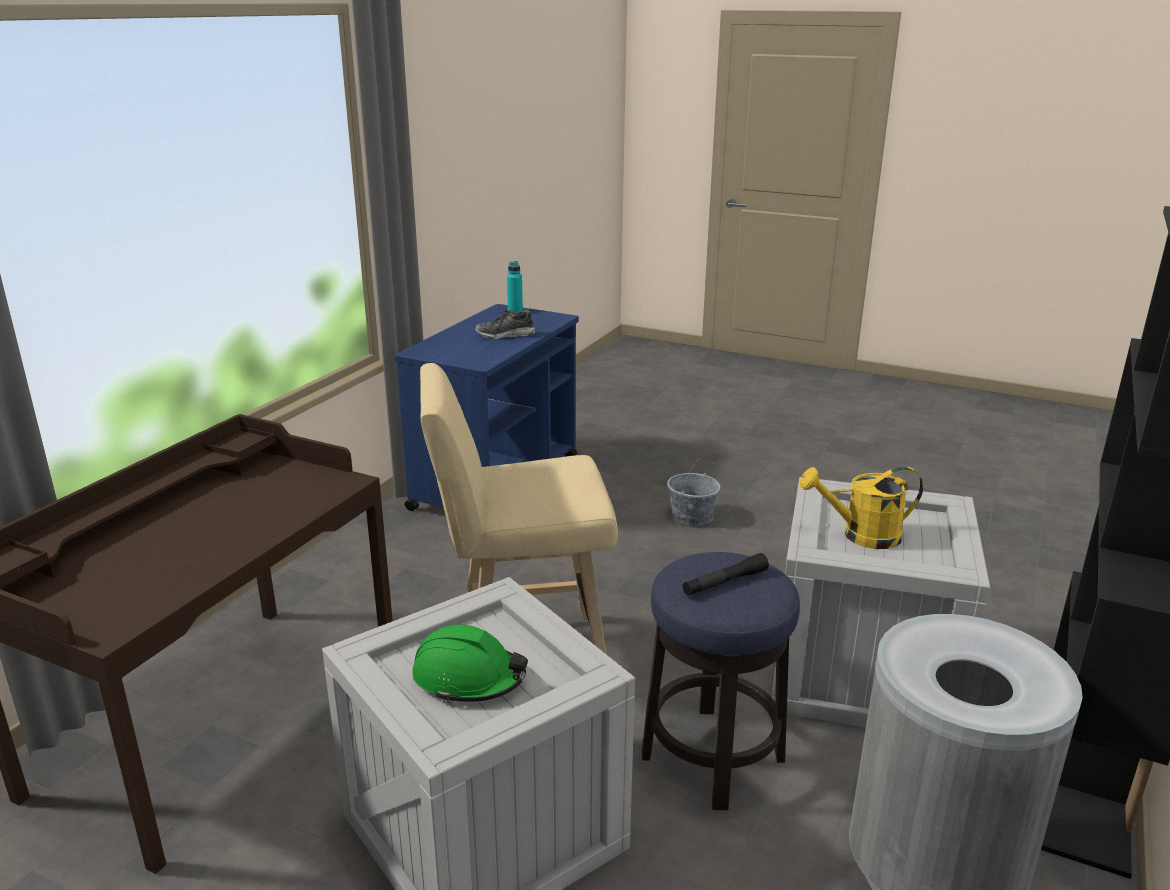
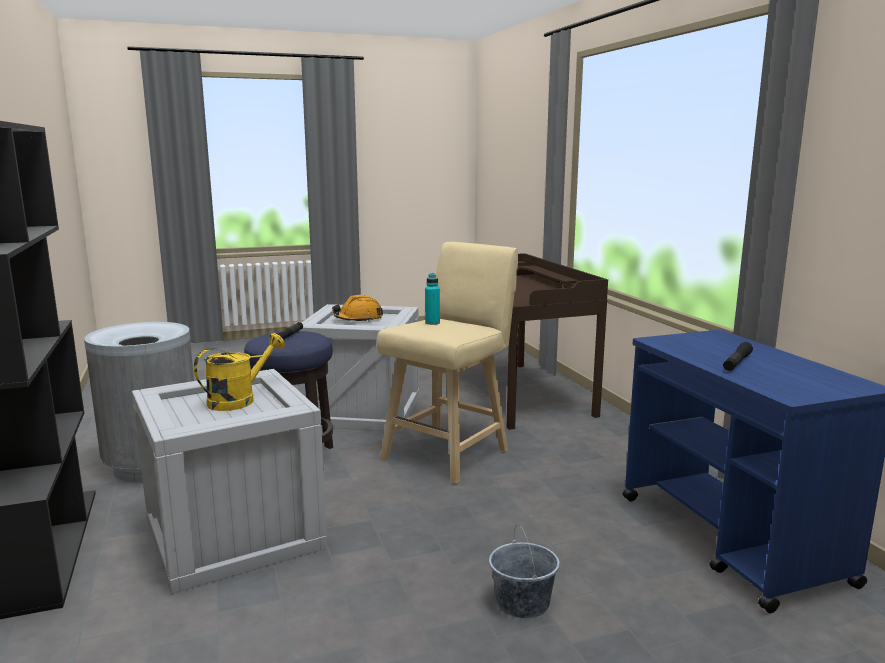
camera: 135 degrees right, 10 degrees down
green hard hat [412,624,528,703] -> orange hard hat [332,295,383,322]
shoe [475,310,535,340] -> black flashlight [723,342,753,371]
turquoise bottle [507,261,523,313] -> turquoise bottle moved to [425,273,440,325]

